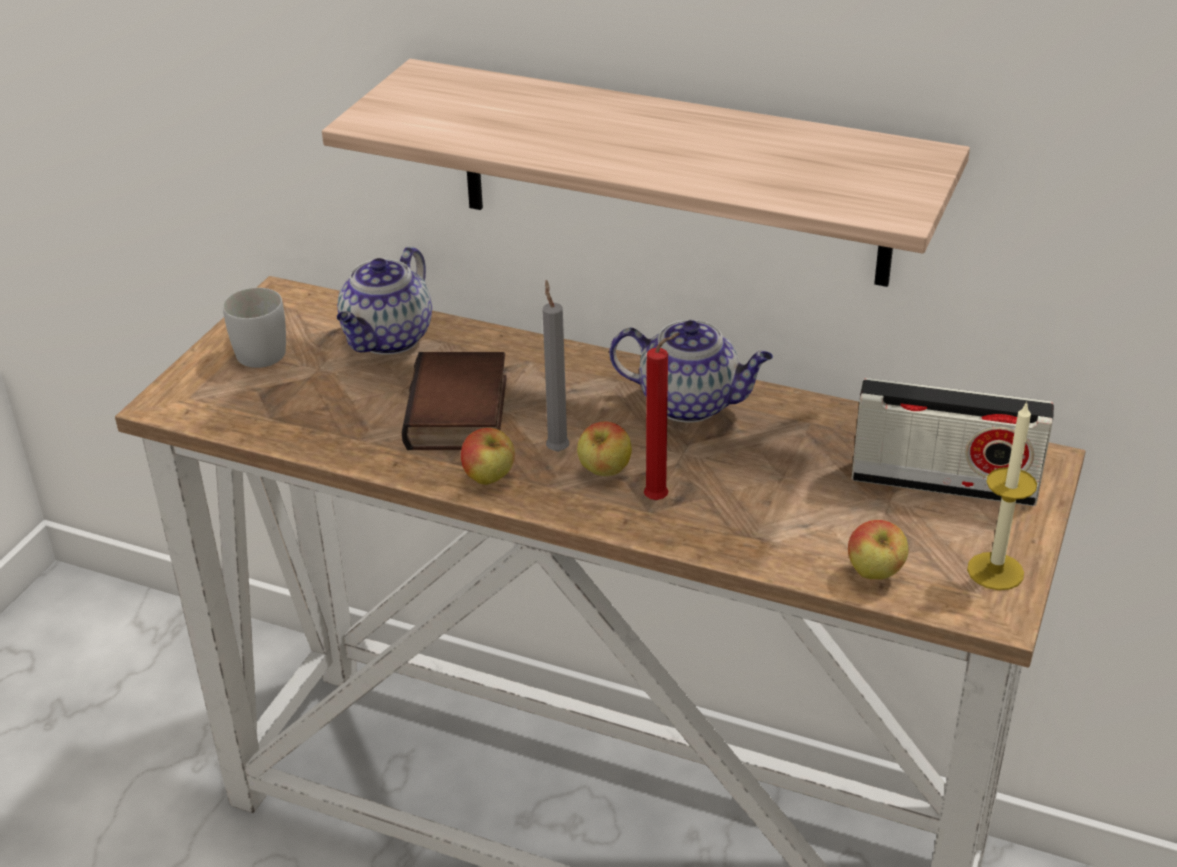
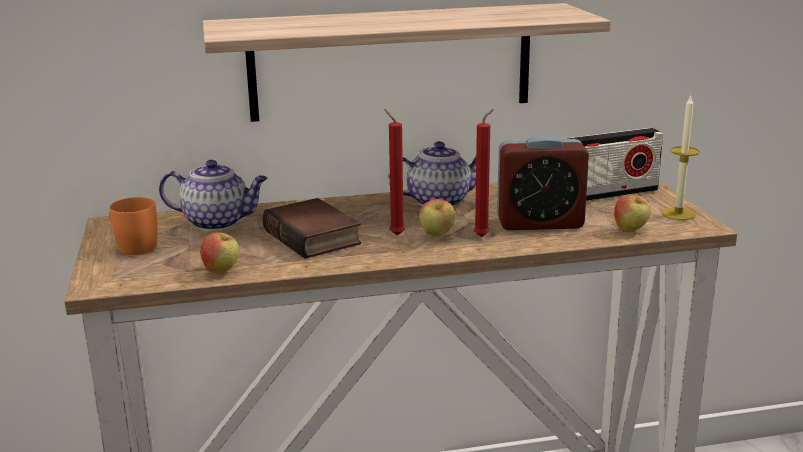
camera: 35 degrees left, 15 degrees down
white mug [223,288,286,368] -> orange mug [109,197,158,255]
teapot [337,246,432,355] -> teapot turned 75 degrees counterclockwise [159,160,268,231]
apple [461,428,515,485] -> apple moved to [200,232,239,274]
grey candle [542,280,569,452] -> red candle [384,109,405,236]
none -> alarm clock [497,135,589,230]

